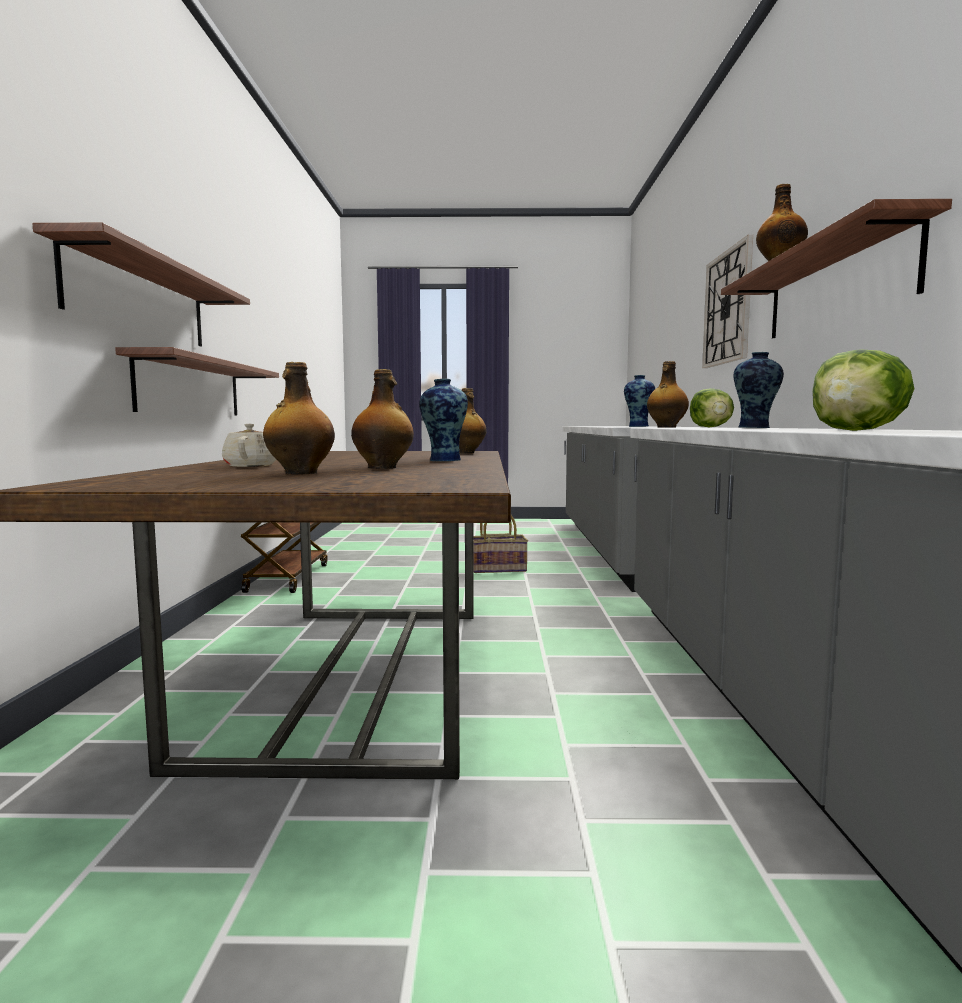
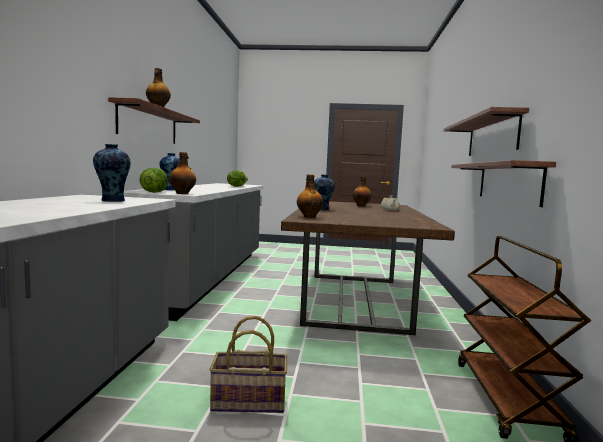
camera: 175 degrees left, 0 degrees up
bottle [351,369,414,469] -> none
wall clock [702,235,753,368] -> none

